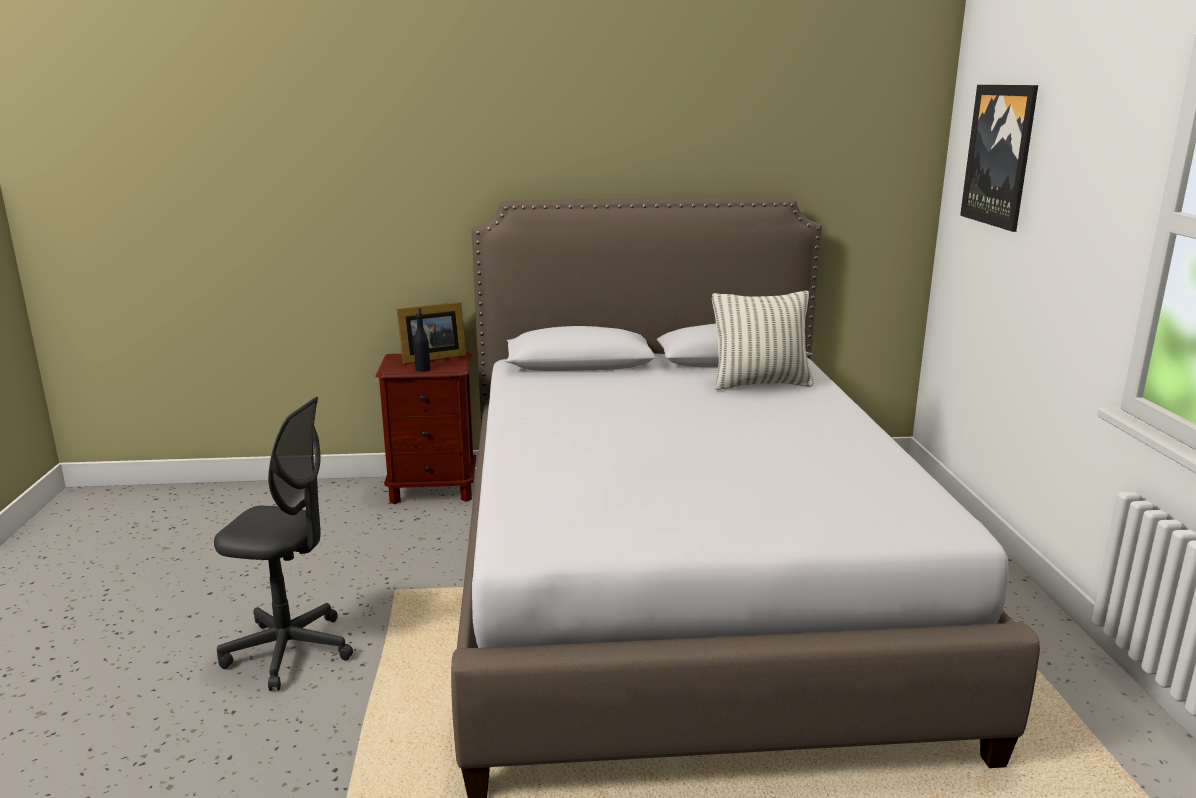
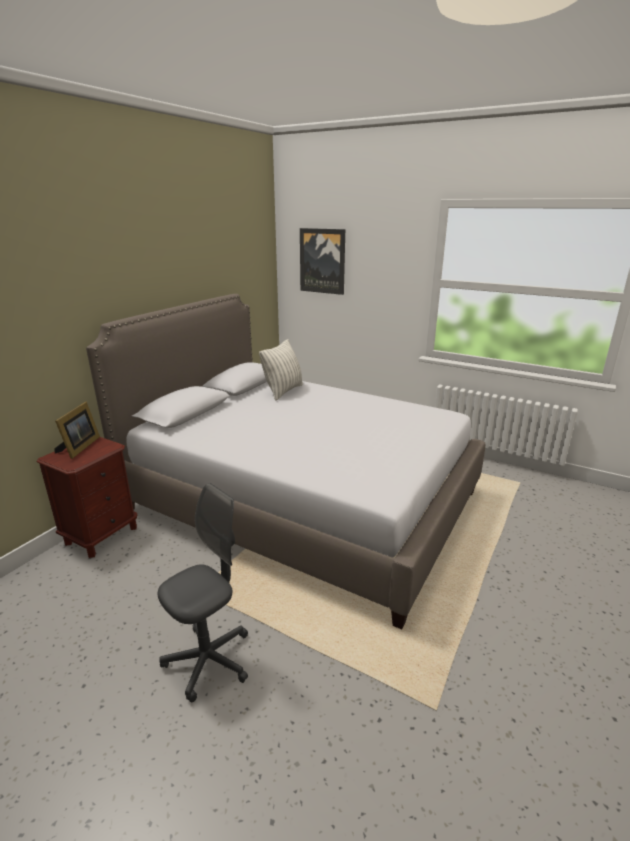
camera: 55 degrees left, 5 degrees up
black bottle [414,308,430,372] -> none

